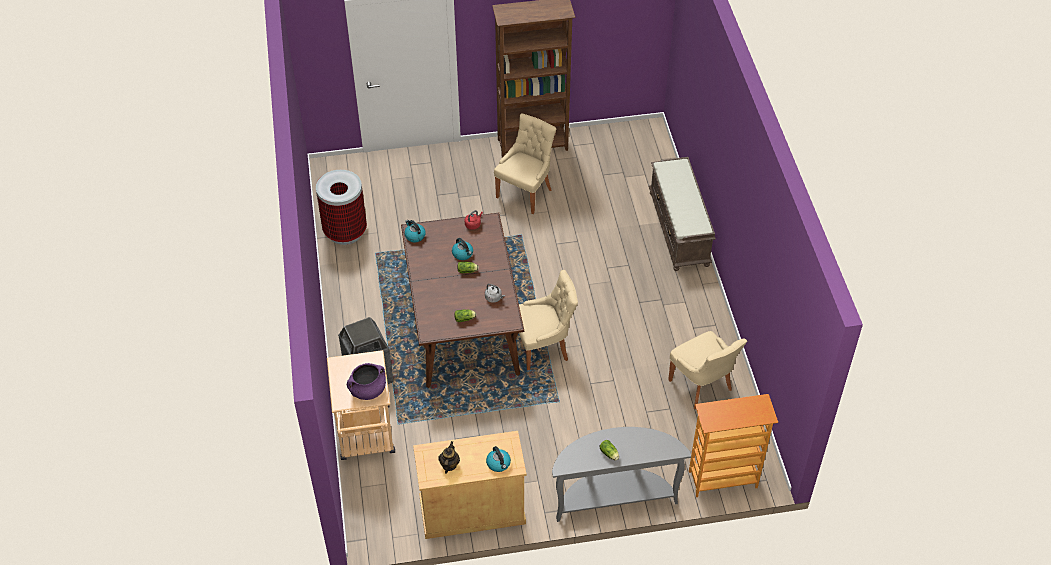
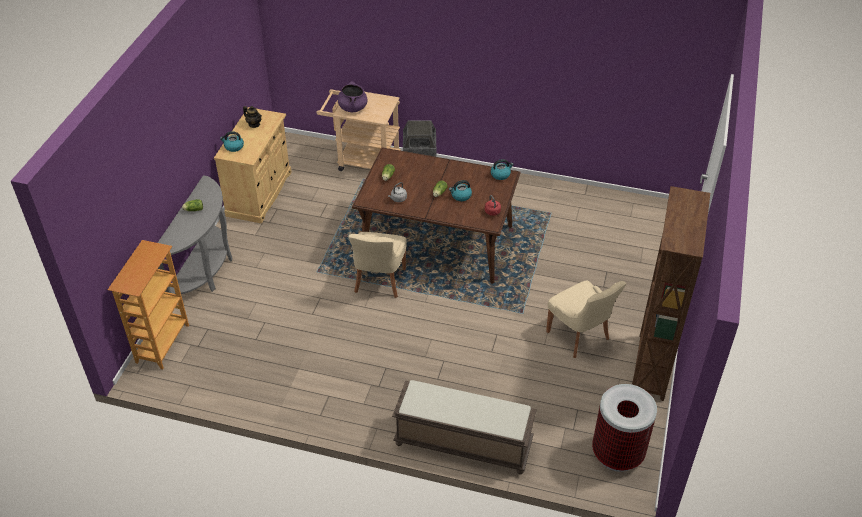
camera: 115 degrees right, 5 degrees down
trash can [316,170,367,245] -> trash can moved to [592,384,657,472]
beige chair [668,331,747,409] -> none

